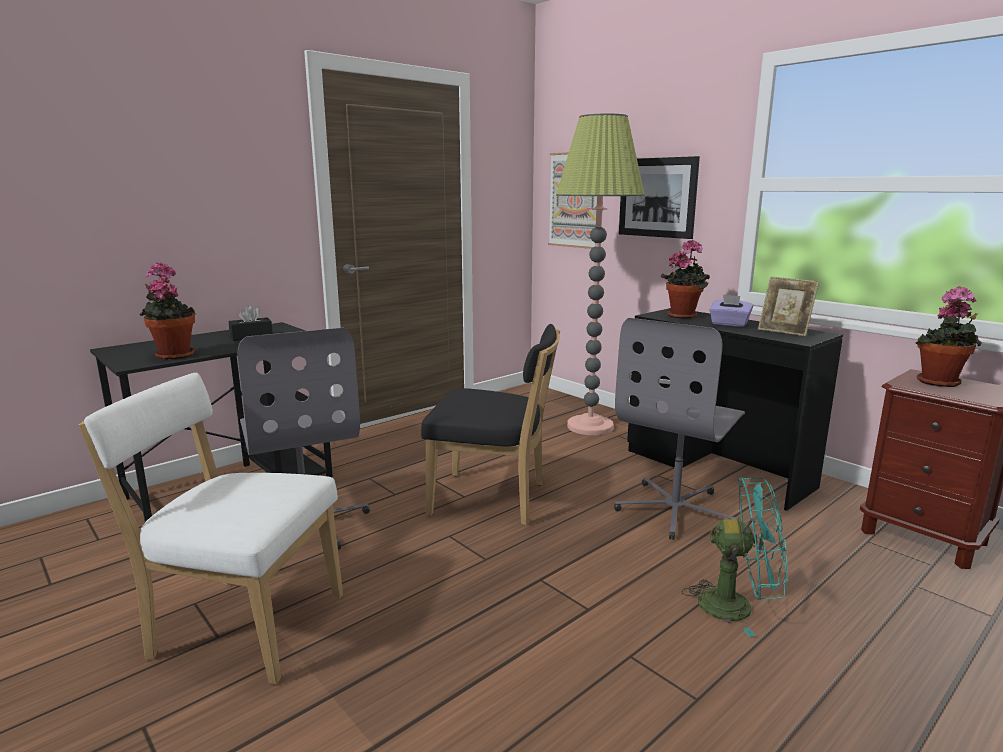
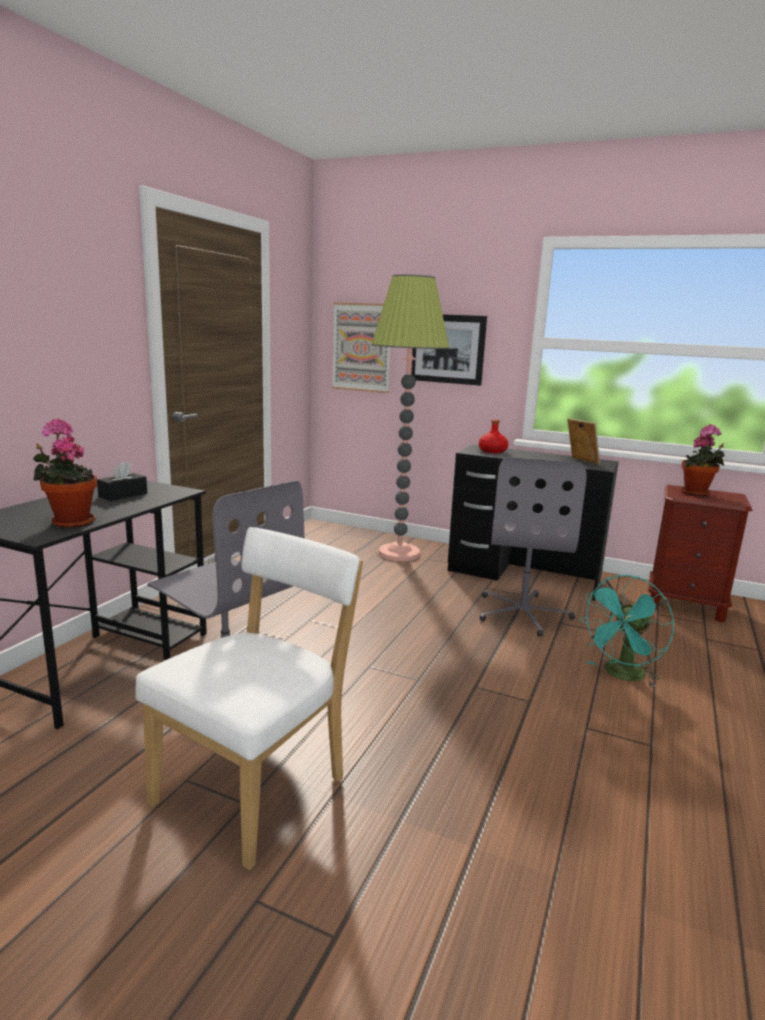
camera: 25 degrees left, 0 degrees up
white chair [79,373,343,684] -> white chair turned 135 degrees clockwise [135,527,363,870]
black chair [421,324,560,525] -> none
potted plant [661,239,710,319] -> red bottle [479,419,508,453]
turquoise fan [682,477,788,637] -> turquoise fan turned 150 degrees clockwise [579,575,674,687]
purple tissue box [709,294,753,327] -> none
picture frame [758,276,819,336] -> picture frame turned 135 degrees counterclockwise [567,418,600,465]

